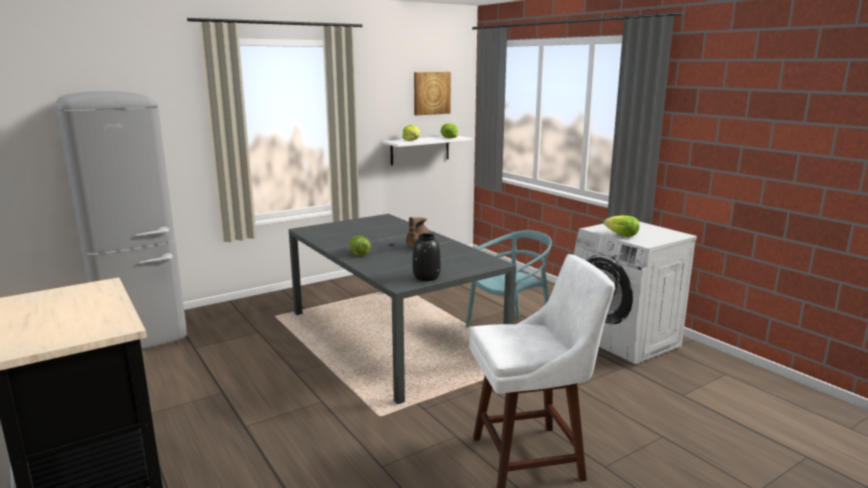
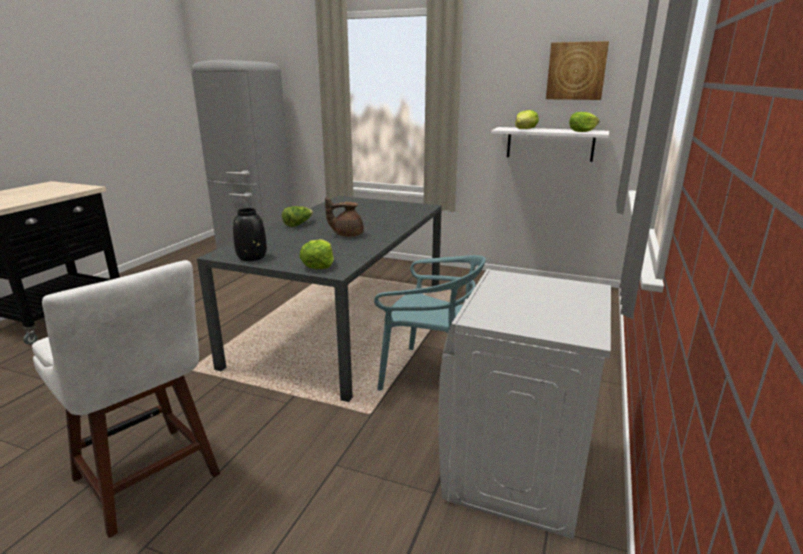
camera: 55 degrees right, 5 degrees up
lettuce [604,215,639,237] -> lettuce moved to [300,239,334,269]

